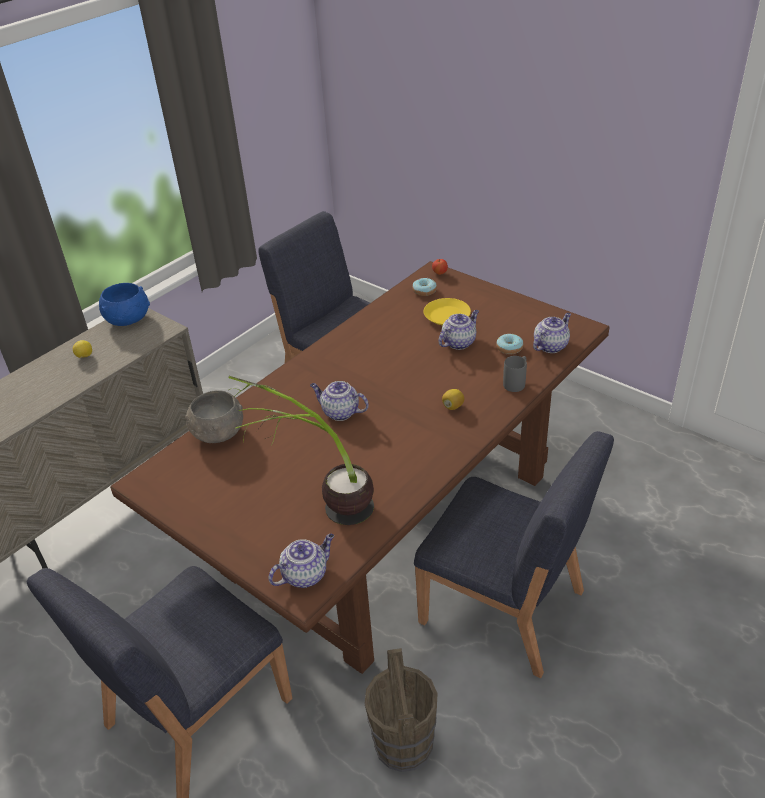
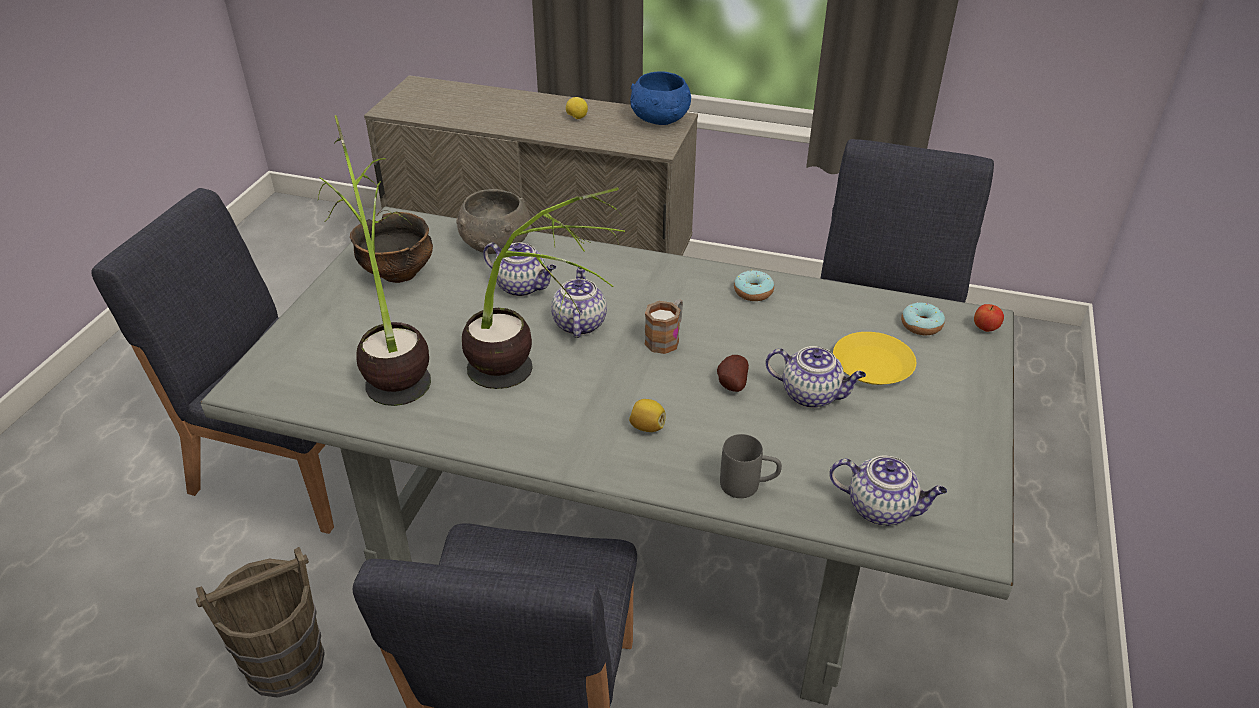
camera: 65 degrees right, 0 degrees up
brown dining table [110,261,610,674] -> grey dining table [201,207,1014,705]
teapot [269,534,334,588] -> teapot moved to [483,242,556,297]
donut [496,334,523,355] -> donut moved to [734,270,774,301]
none -> bowl [350,212,433,283]
none -> potted plant [462,187,625,389]
none -> mug [644,299,683,354]
none -> potato [717,355,749,392]

